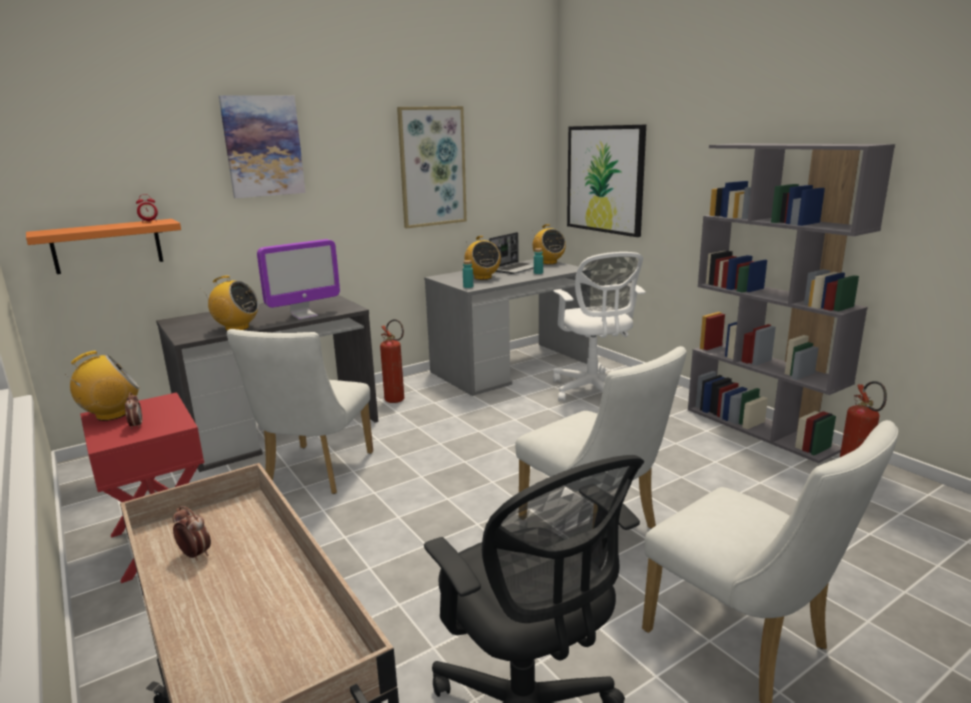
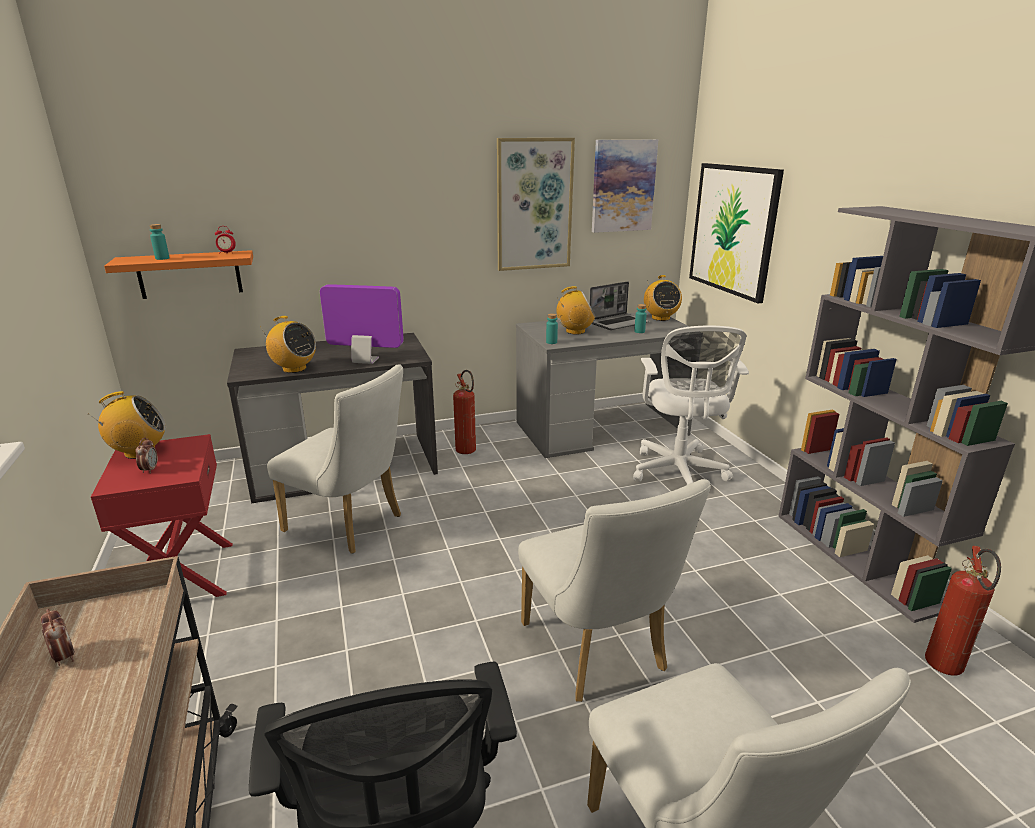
camera: 15 degrees right, 5 degrees up
picture [219,95,306,198] -> picture moved to [592,139,658,233]
white chair [227,329,373,494] -> white chair turned 90 degrees counterclockwise [267,364,403,554]
monitor [257,239,340,320] -> monitor turned 150 degrees counterclockwise [320,284,404,364]
radio [464,236,501,280] -> radio turned 90 degrees counterclockwise [556,286,596,335]
none -> turquoise bottle [149,224,169,260]

